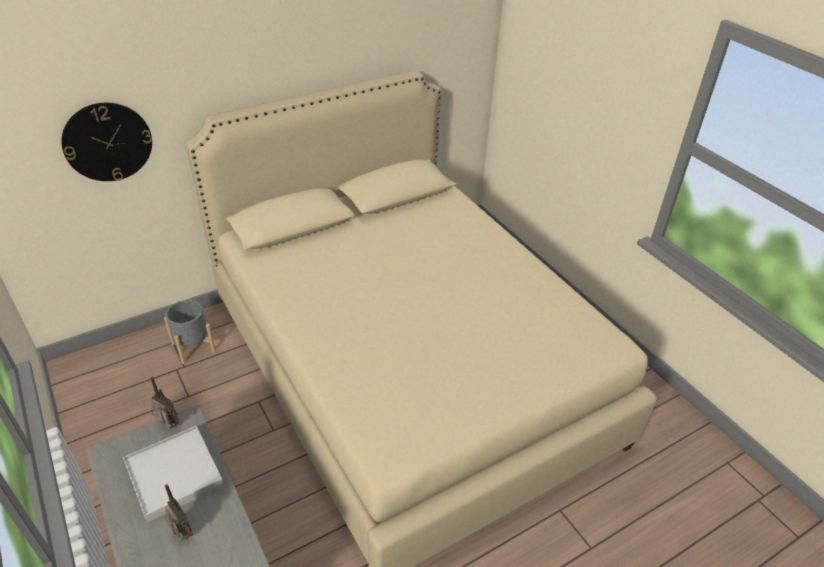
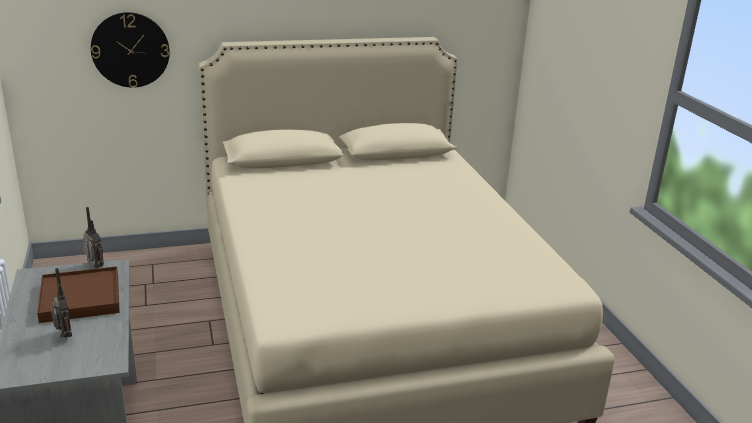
camera: 15 degrees right, 15 degrees down
white tray [123,426,224,522] -> brown tray [37,266,120,323]
grey planter [164,300,216,364] -> none

